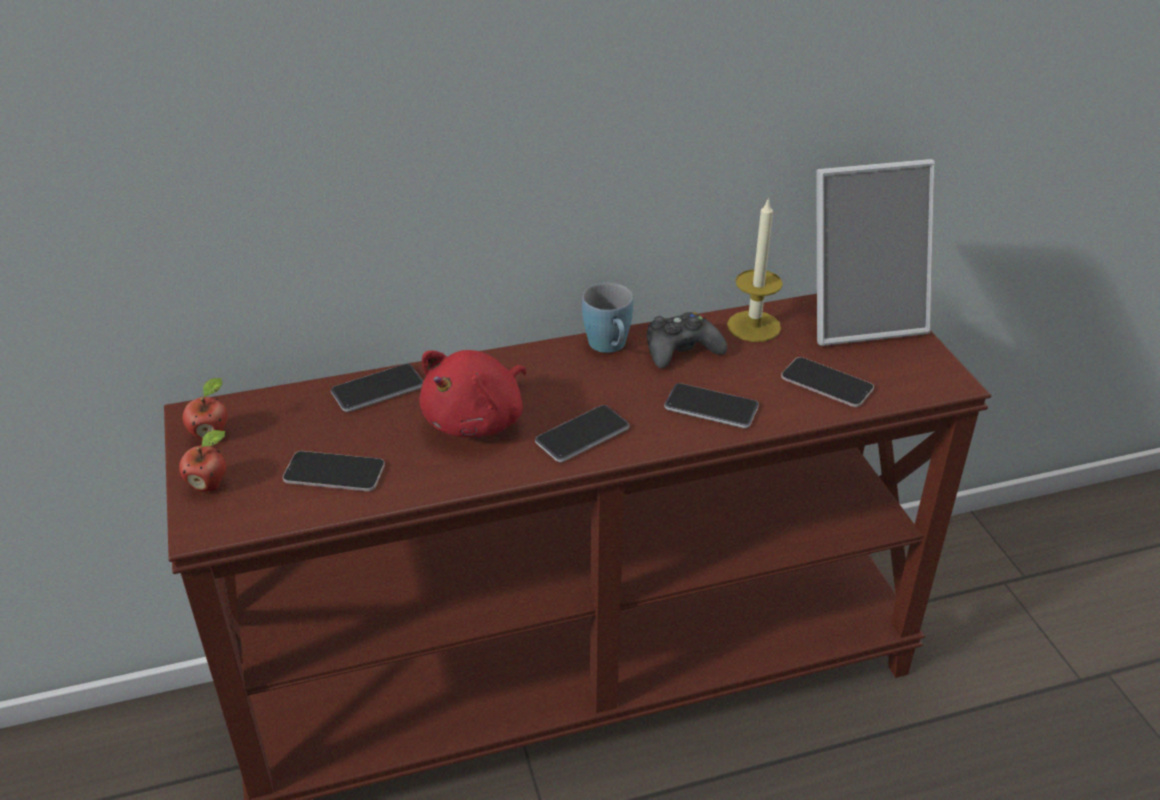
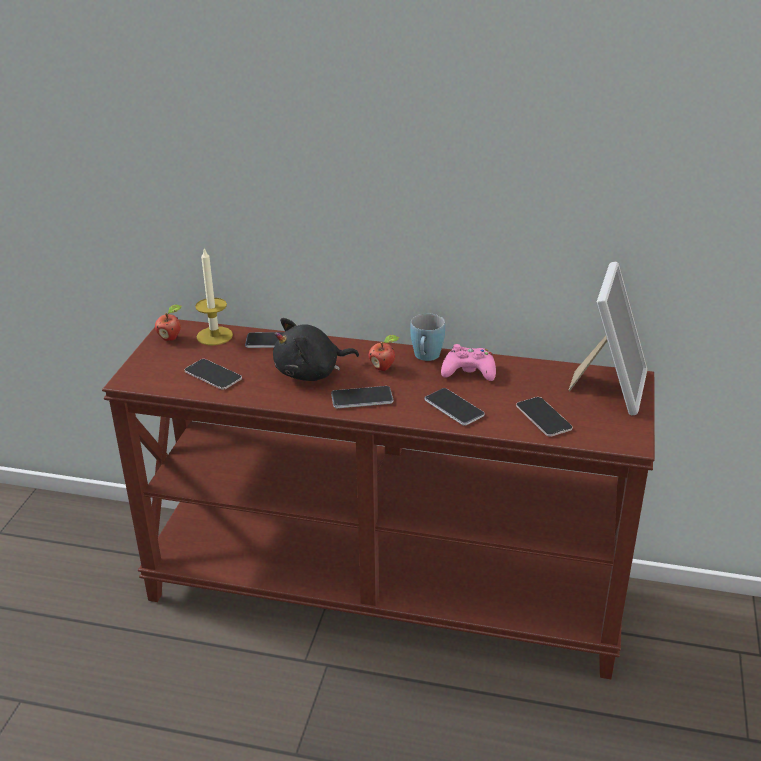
camera: 30 degrees right, 5 degrees down
apple [179,430,226,492] -> apple moved to [369,335,399,371]
red plush toy [419,350,526,437] -> black plush toy [273,318,359,381]
black game controller [647,312,727,368] -> pink game controller [441,344,496,381]
candle [727,197,783,342] -> candle moved to [195,248,233,345]
picture frame [816,159,935,346] -> picture frame turned 90 degrees counterclockwise [568,262,648,415]

